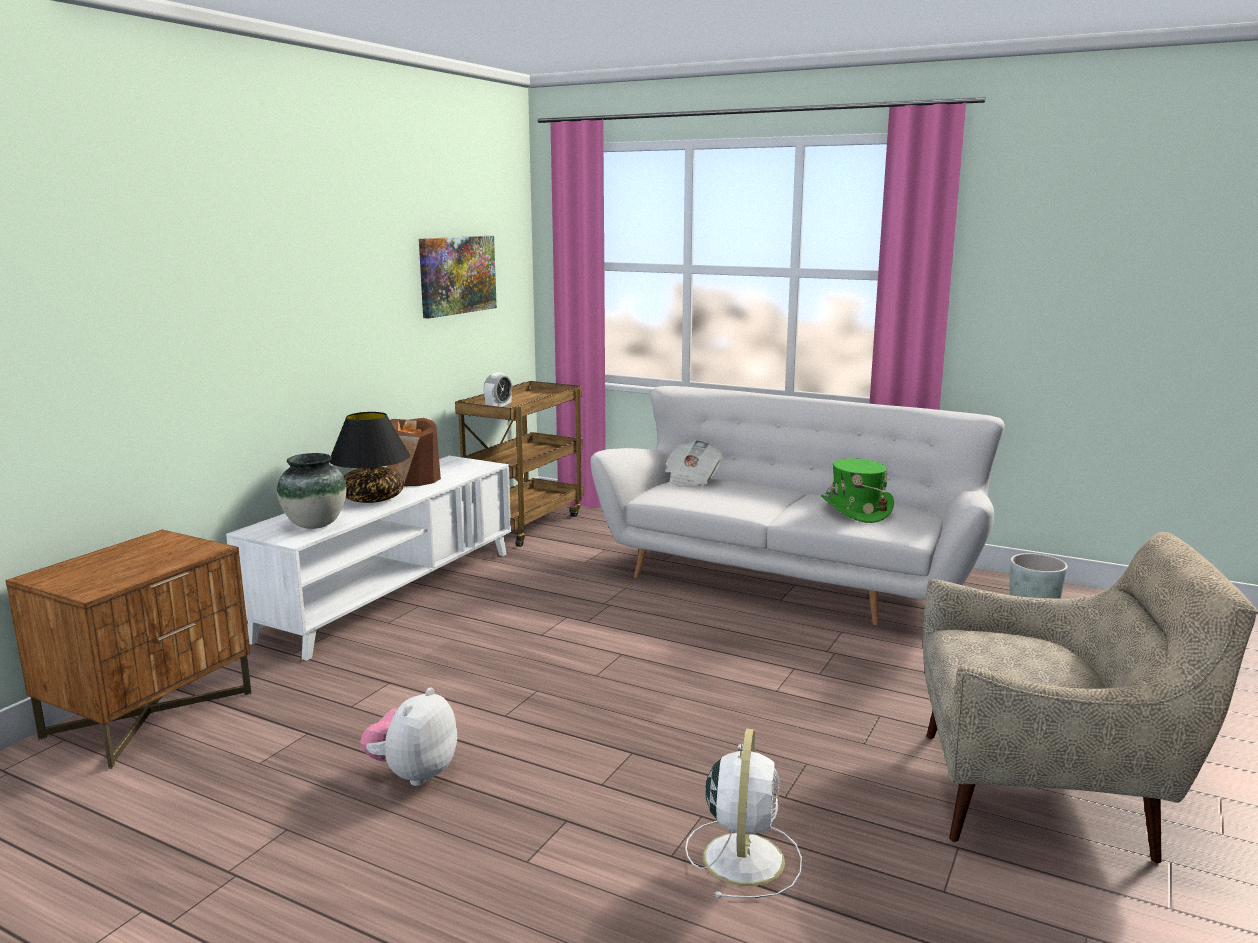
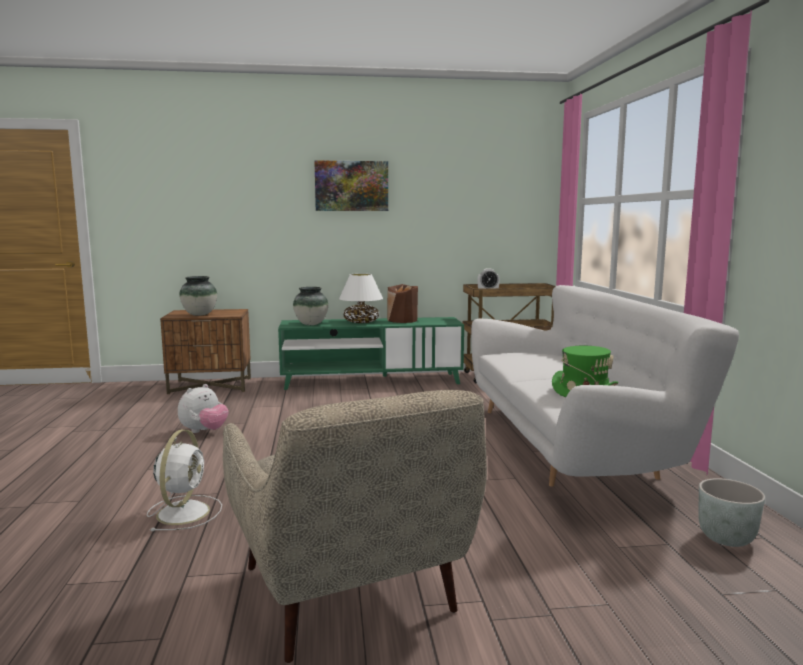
camera: 55 degrees right, 5 degrees down
white tv stand [226,456,511,661] -> green tv stand [278,317,464,390]
black table lamp [329,412,410,503] -> white table lamp [339,273,383,323]
plush toy [360,687,457,786] -> plush toy turned 135 degrees clockwise [178,384,229,433]
picture [419,236,497,318] -> picture moved to [314,160,388,211]
newspaper [665,440,723,487] -> none
white fan [685,729,802,898] -> white fan turned 60 degrees counterclockwise [147,430,222,531]
none -> vase [179,276,217,316]

